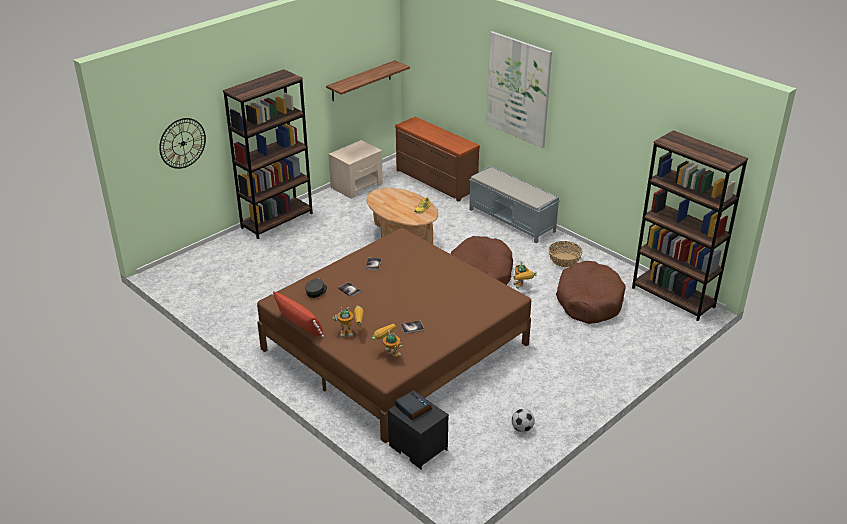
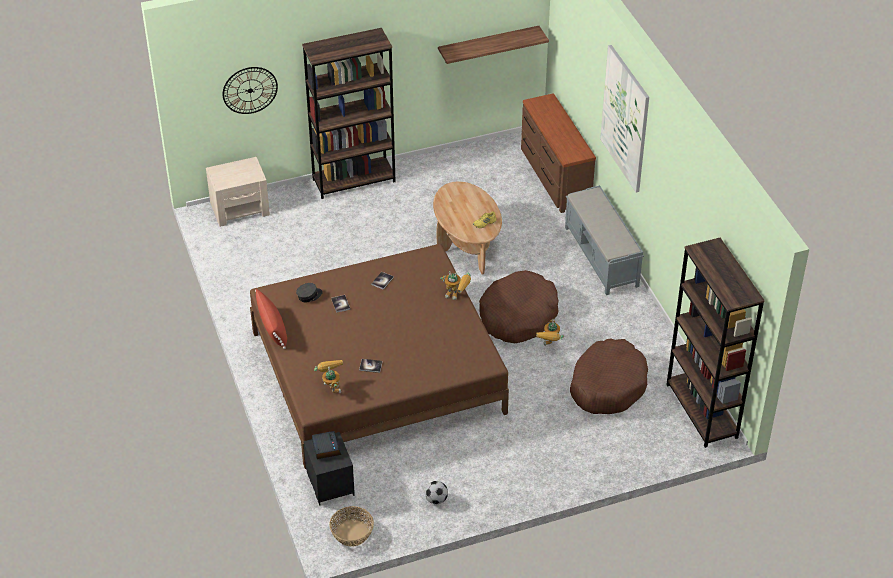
camera: 25 degrees right, 10 degrees up
beige nightstand [328,140,383,199] -> beige nightstand moved to [206,157,270,227]
toy robot [332,305,364,338] -> toy robot moved to [440,271,471,300]
basket [548,241,583,267] -> basket moved to [329,506,374,547]

